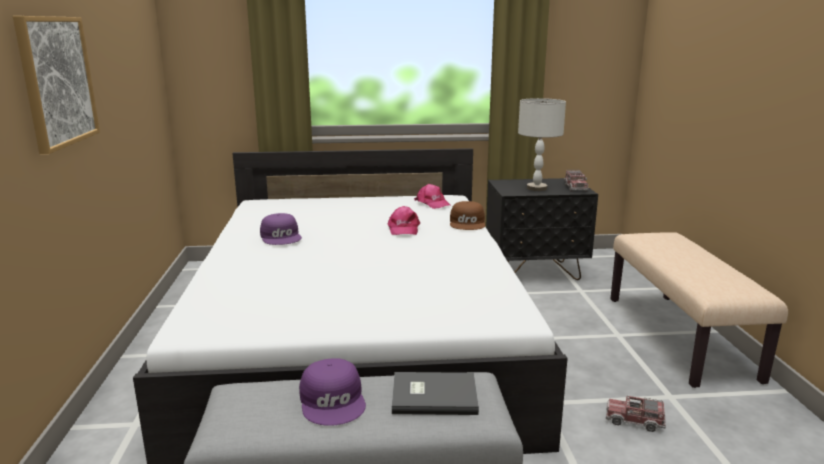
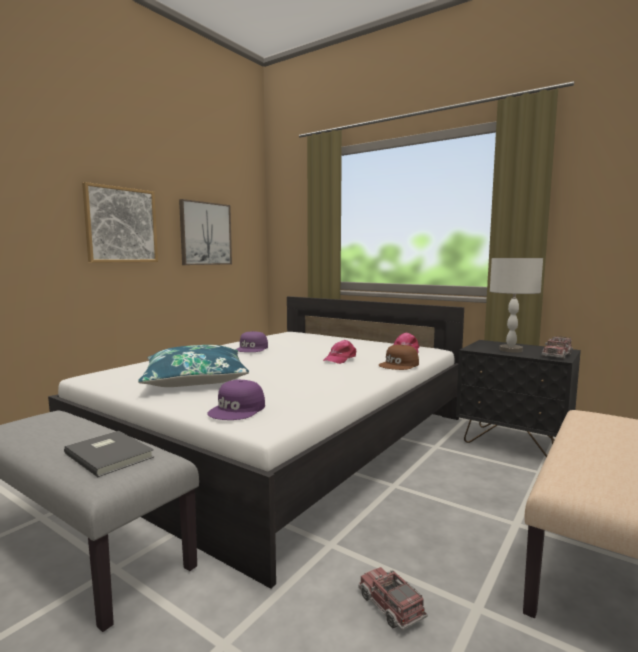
camera: 40 degrees right, 10 degrees down
purple cap [299,358,366,426] -> purple cap moved to [207,380,265,420]
none -> blue pillow [138,345,249,387]
none -> picture [179,199,232,265]

